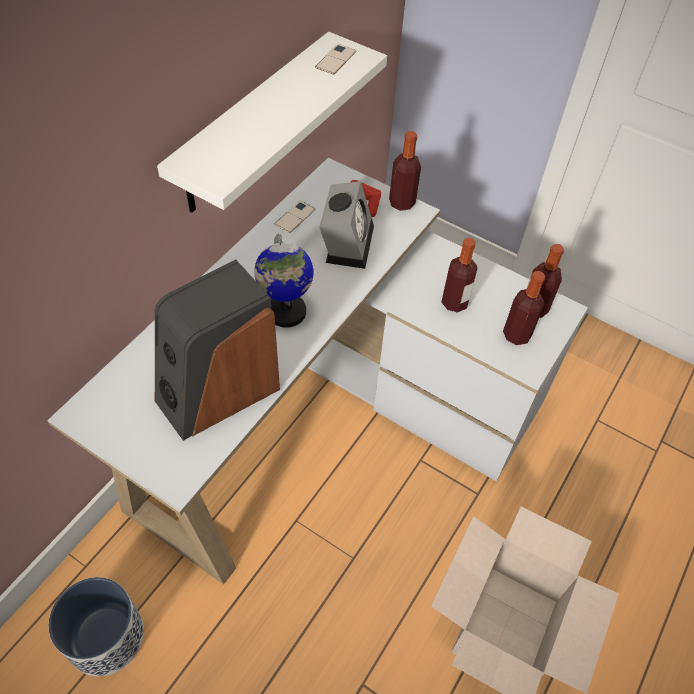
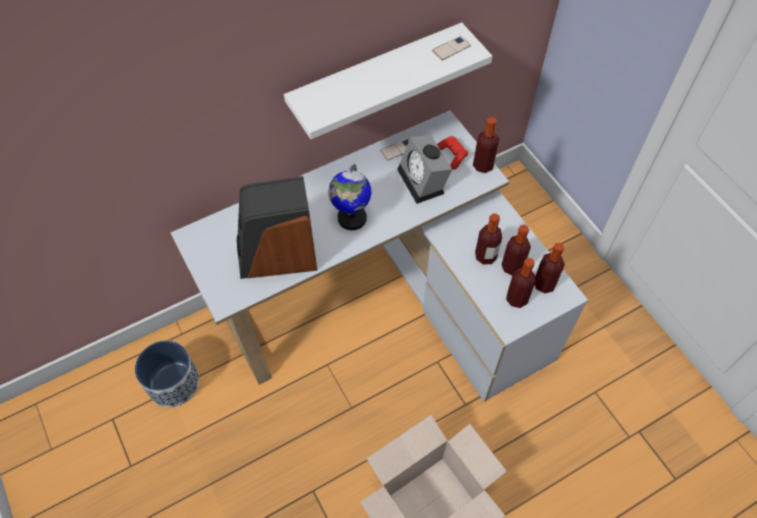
camera: 30 degrees right, 5 degrees up
alarm clock [319,181,374,269] -> alarm clock turned 120 degrees clockwise [397,135,452,204]
none -> bottle [501,225,531,276]

